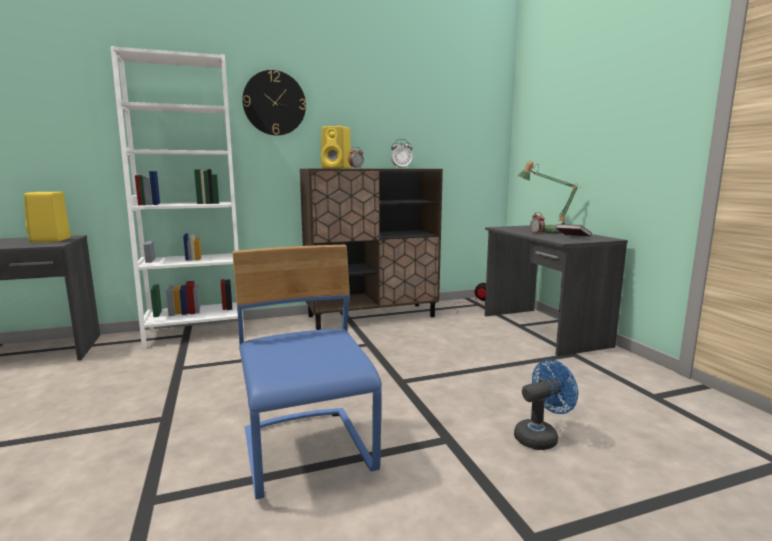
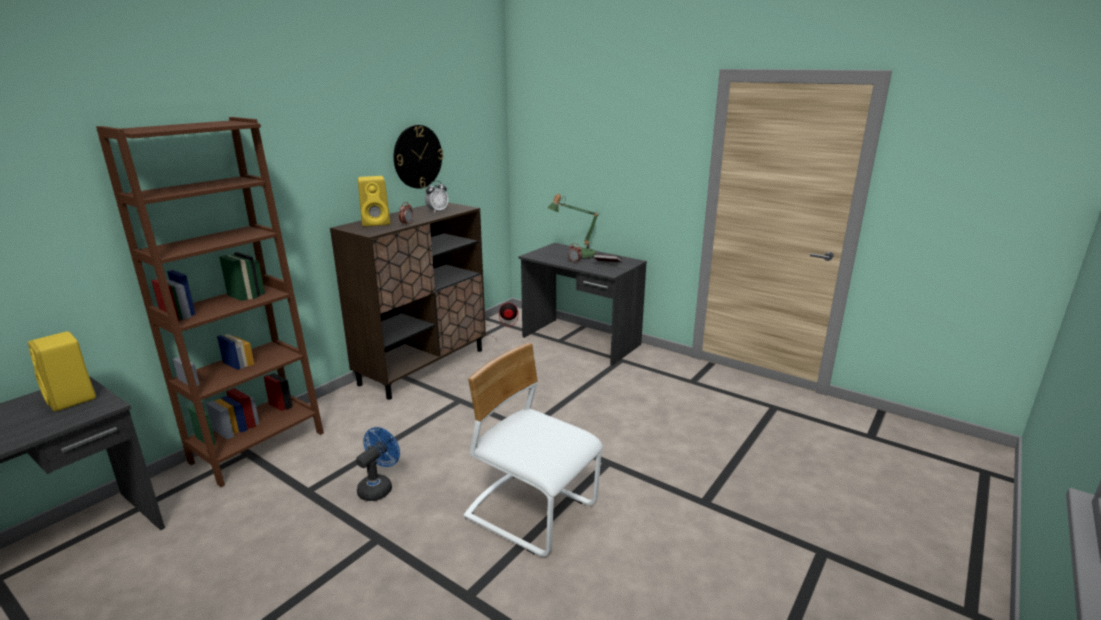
camera: 35 degrees left, 10 degrees up
white bookcase [111,46,245,349] -> brown bookcase [96,117,324,487]
blue chair [232,245,382,500] -> white chair [464,343,603,557]
wall clock [242,70,306,135] -> wall clock moved to [394,125,443,189]
blue fan [514,359,578,450] -> blue fan moved to [356,427,400,501]

